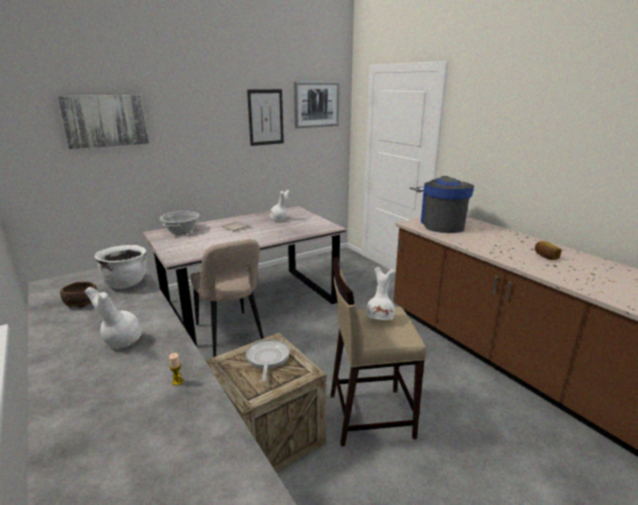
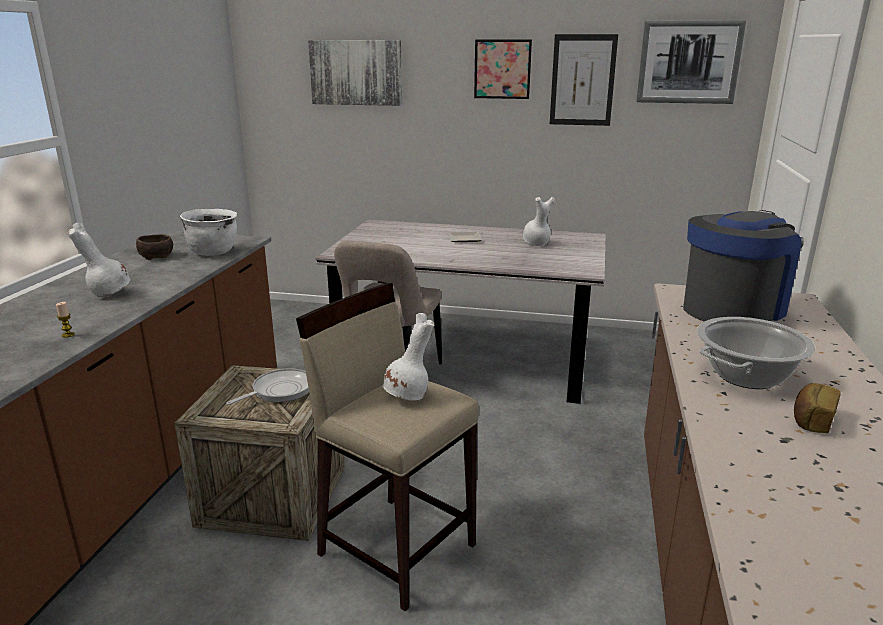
camera: 45 degrees right, 0 degrees up
cooking pot [160,211,200,234] -> cooking pot moved to [697,317,815,389]
none -> picture [474,39,532,99]

